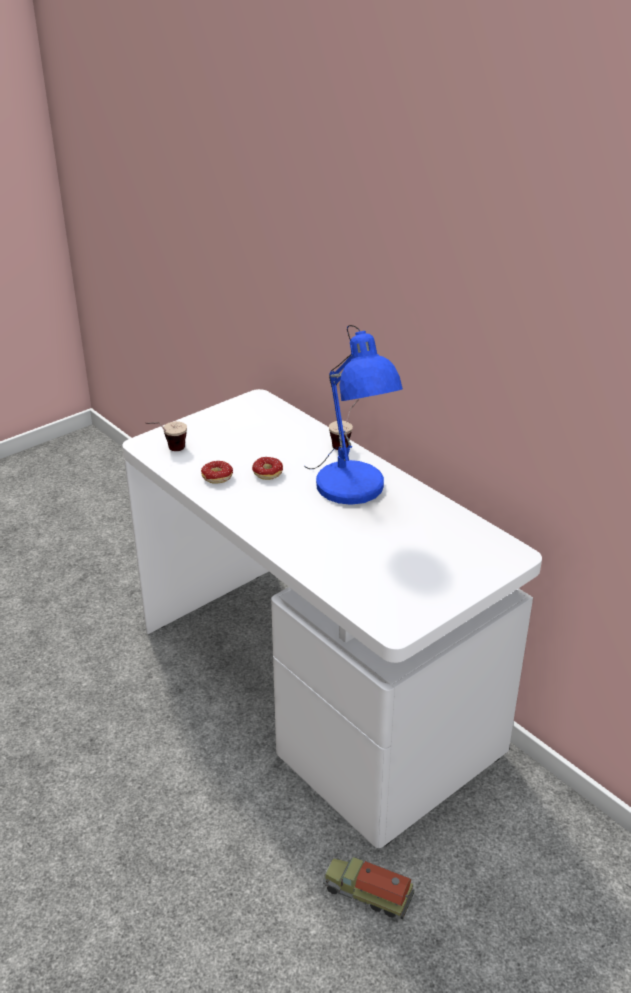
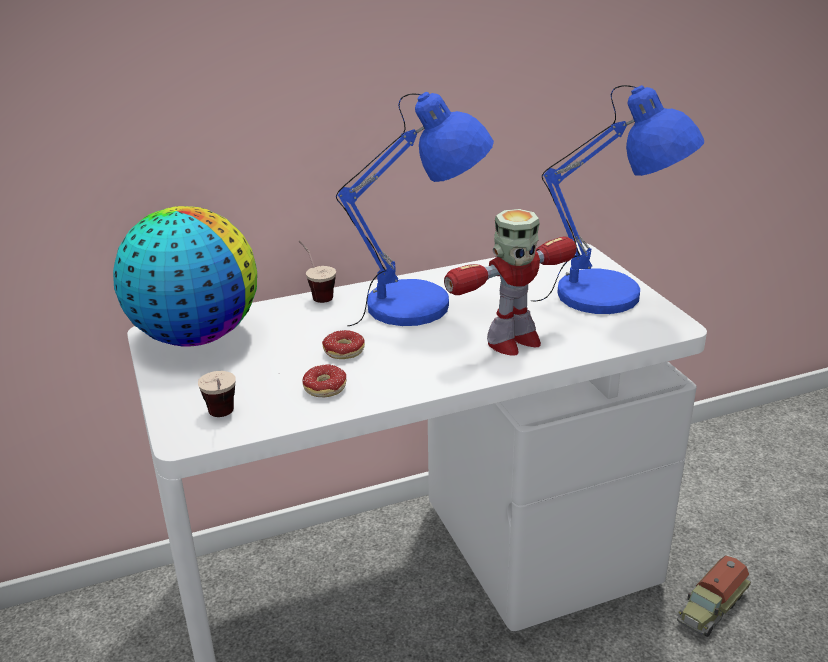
camera: 70 degrees left, 5 degrees down
none -> globe [113,206,257,346]
none -> toy robot [444,209,577,356]
none -> blue table lamp [531,85,704,314]

